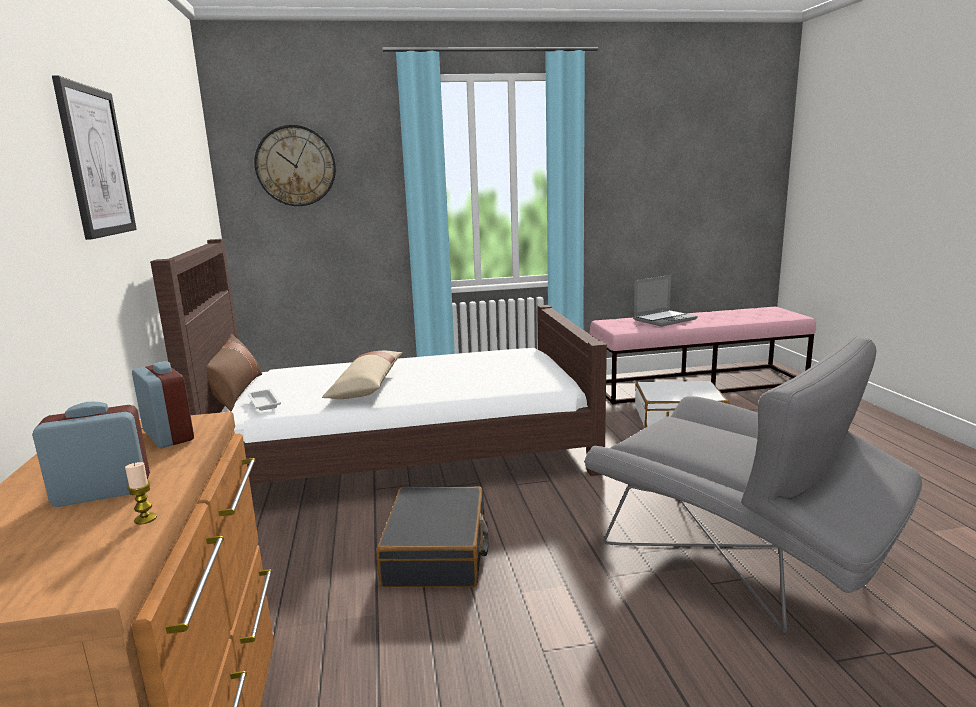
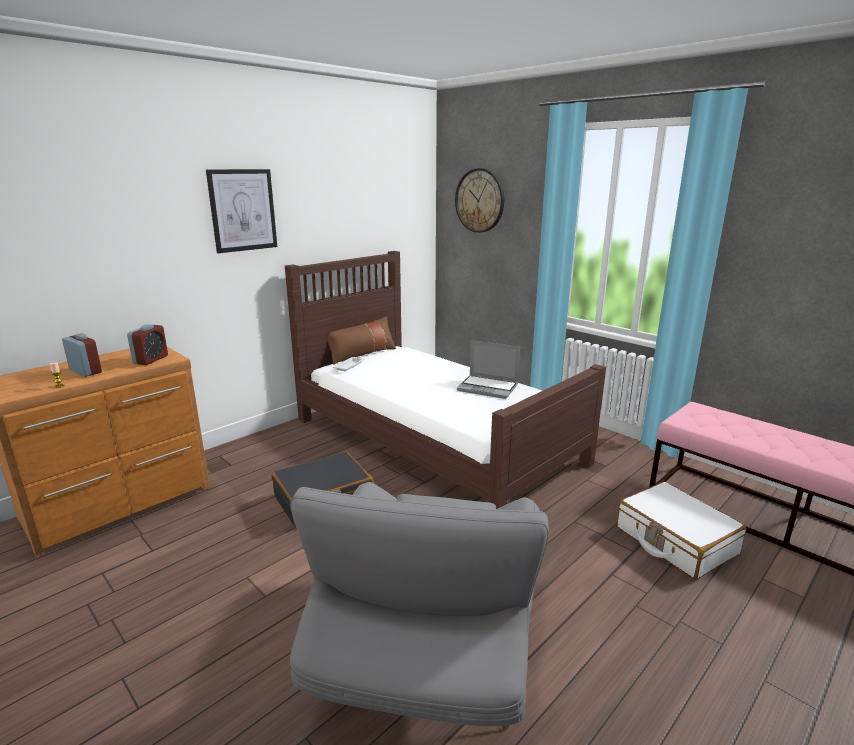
camera: 55 degrees right, 5 degrees up
beige pillow [322,351,402,399] -> none
laptop [633,275,698,327] -> laptop moved to [457,340,520,399]

